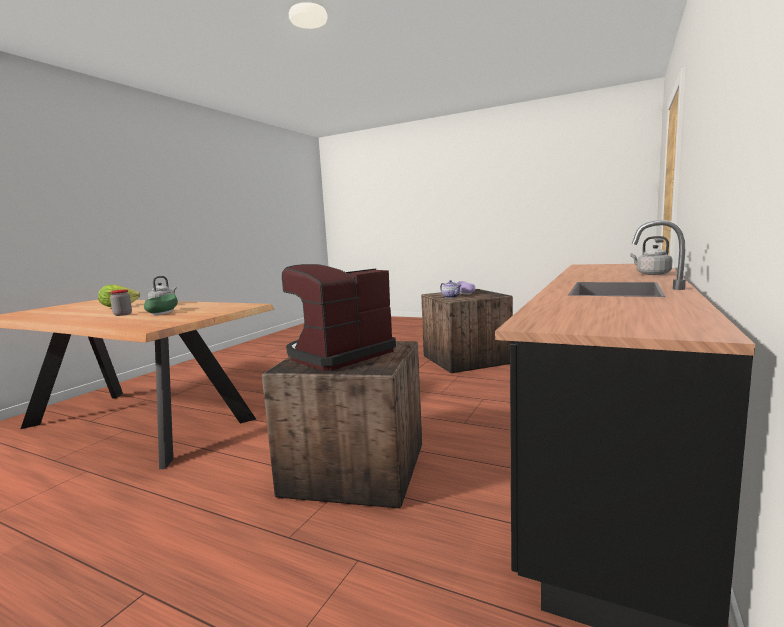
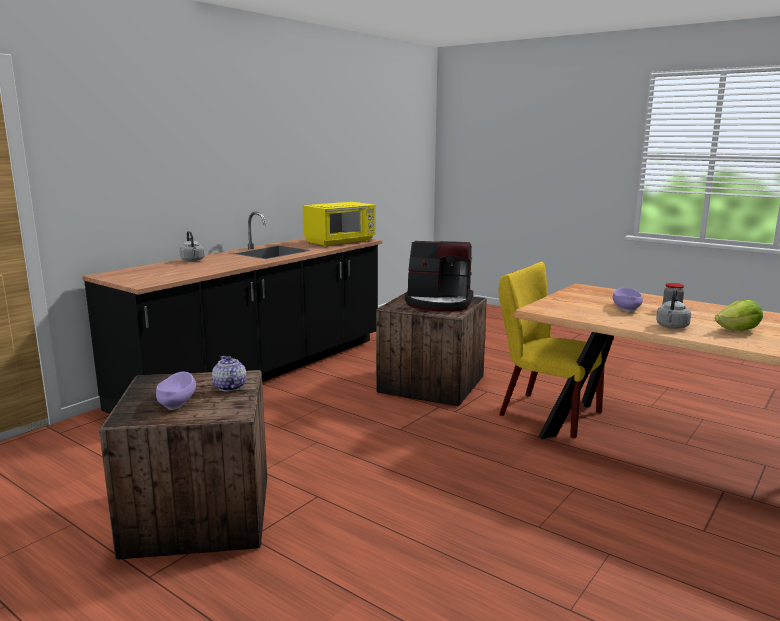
camera: 170 degrees left, 5 degrees up
green bowl [144,294,178,316] -> purple bowl [613,287,643,312]
coffee machine [282,264,396,371] -> coffee machine turned 45 degrees clockwise [405,241,473,312]
none -> yellow microwave [303,202,376,246]
none -> yellow chair [499,262,605,438]

